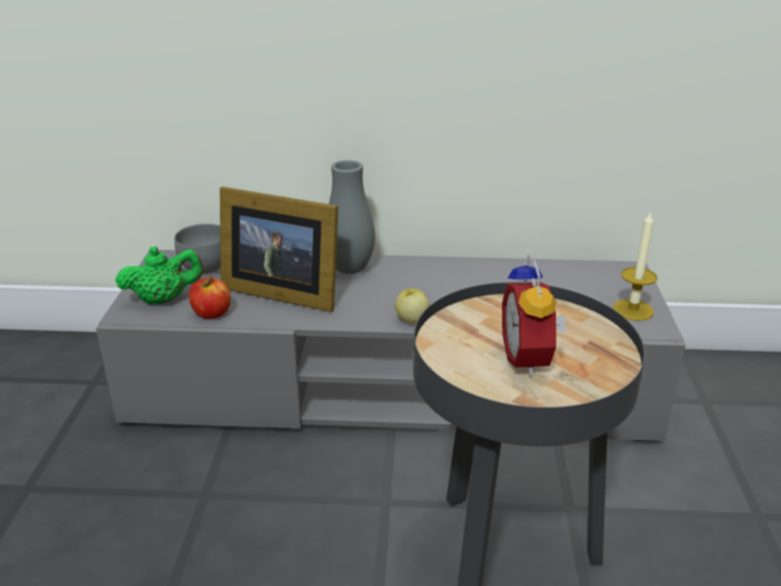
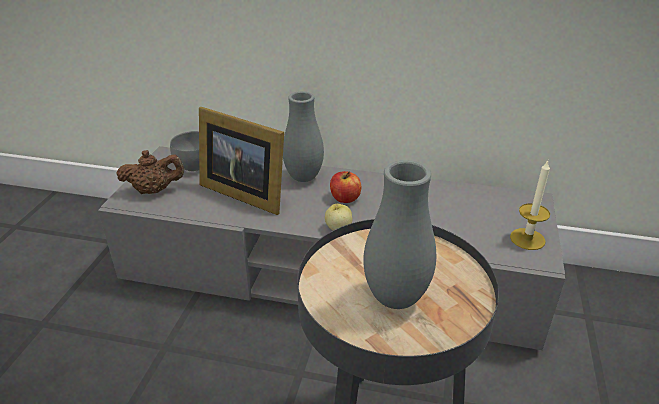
camera: 10 degrees right, 5 degrees up
green teapot [115,246,203,305] -> brown teapot [117,150,184,194]
apple [189,277,231,319] -> apple moved to [330,171,361,203]
alarm clock [502,255,567,376] -> grey vase [363,160,436,309]

